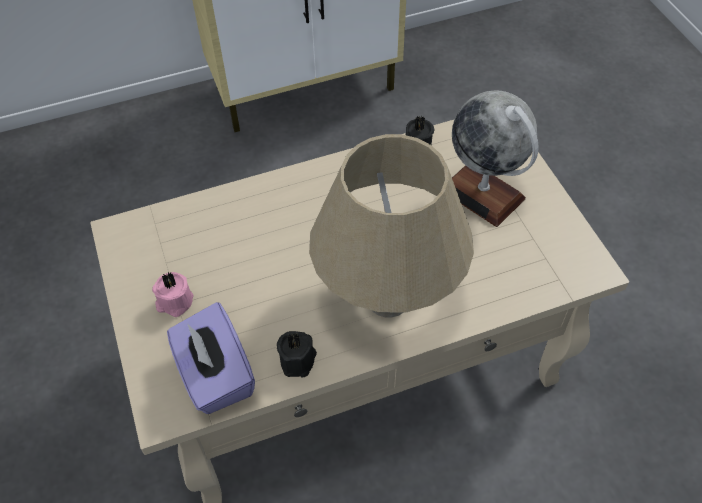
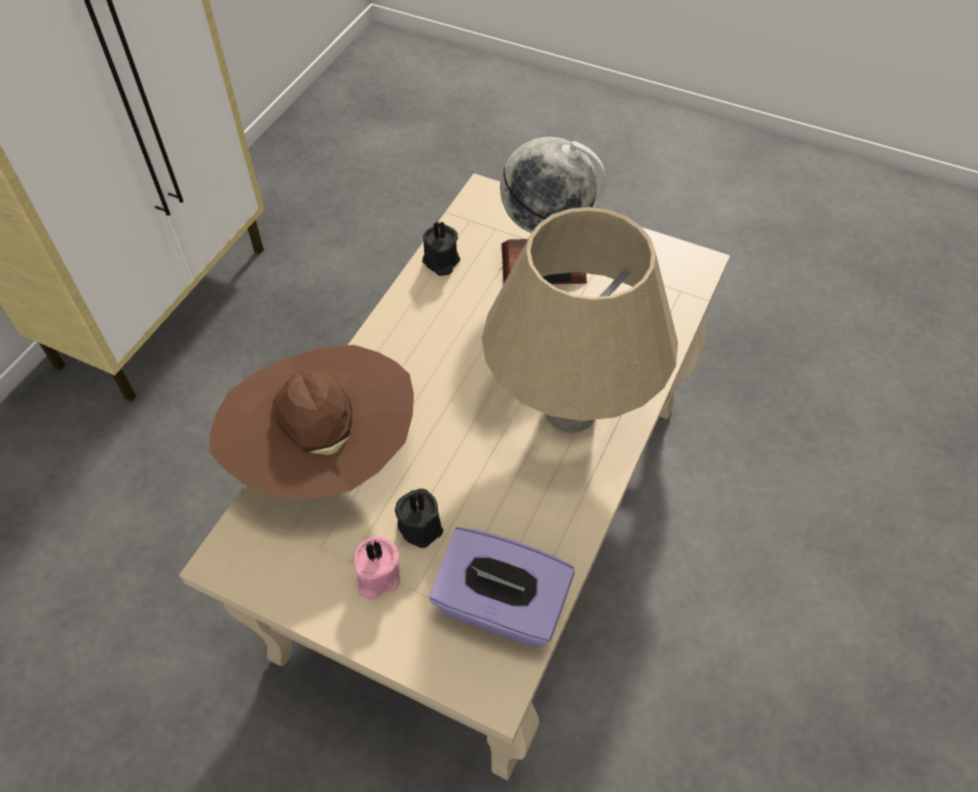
camera: 45 degrees left, 0 degrees up
black candle [277,331,317,377] -> black candle moved to [395,489,443,548]
none -> brown hat [209,345,414,499]

